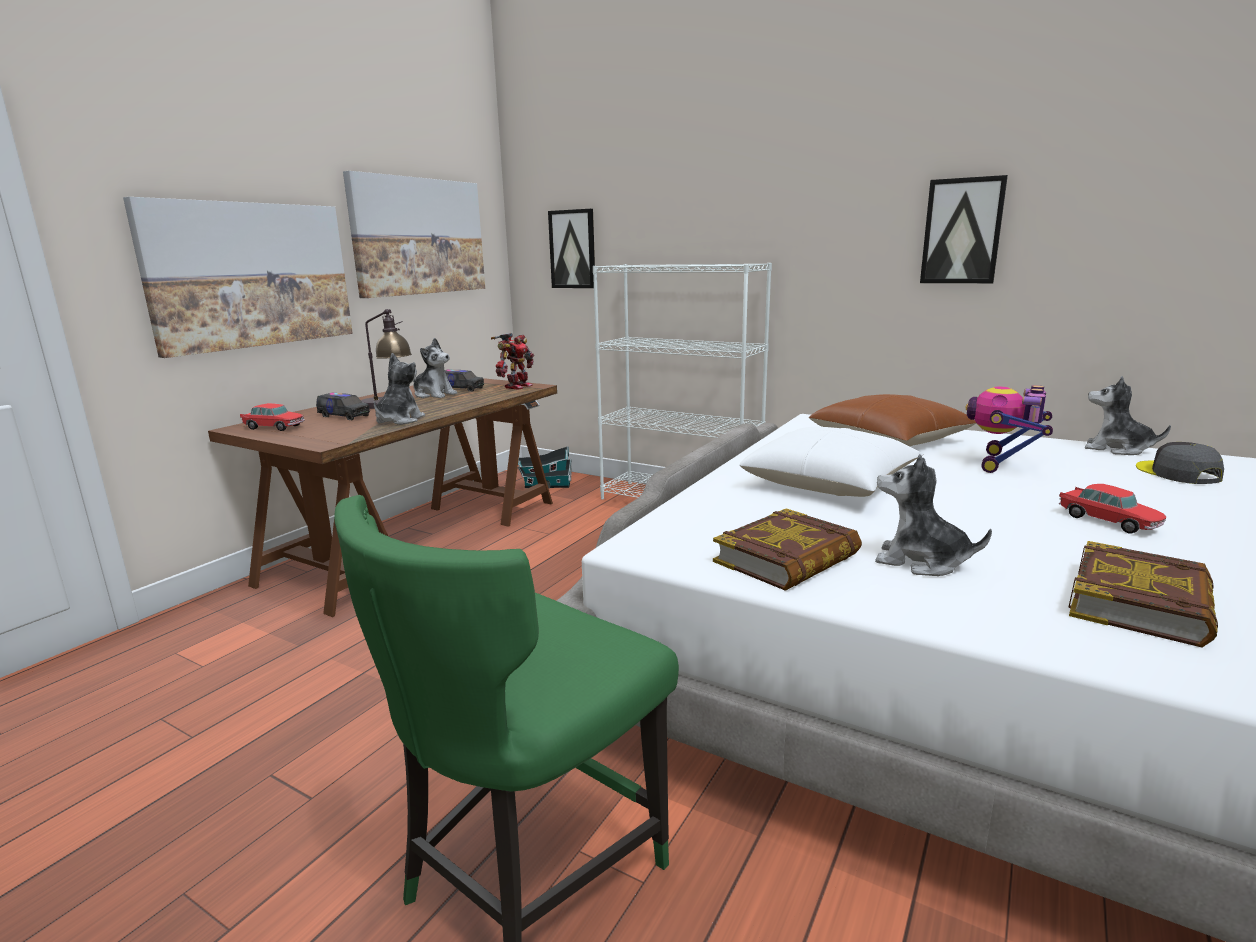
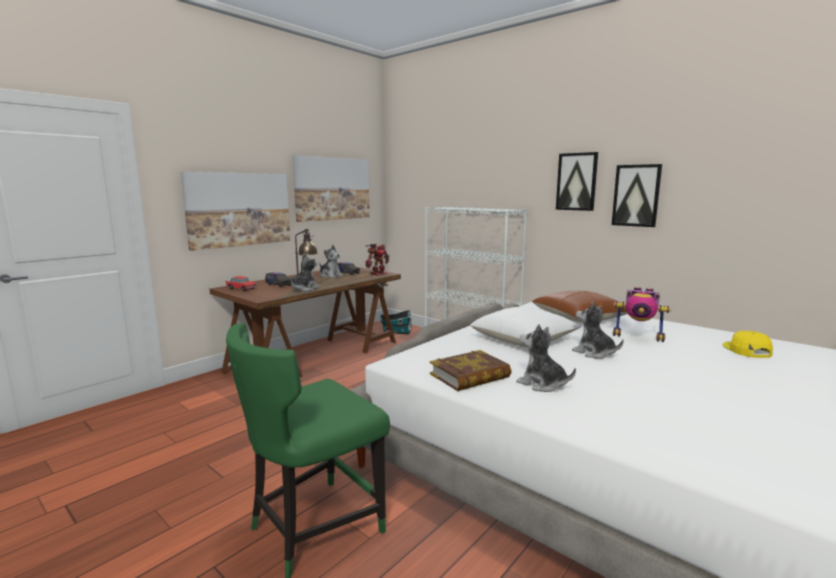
camera: 10 degrees right, 5 degrees down
picture [548,209,595,288] -> picture moved to [556,152,598,211]
toy robot [965,385,1053,473] -> toy robot turned 105 degrees counterclockwise [613,287,671,342]
toy car [1059,484,1166,534] -> none
book [1068,541,1218,648] -> none
plush toy [1085,376,1171,455] -> plush toy moved to [572,302,624,359]
grey cap [1136,442,1224,484] -> yellow cap [723,331,773,358]

